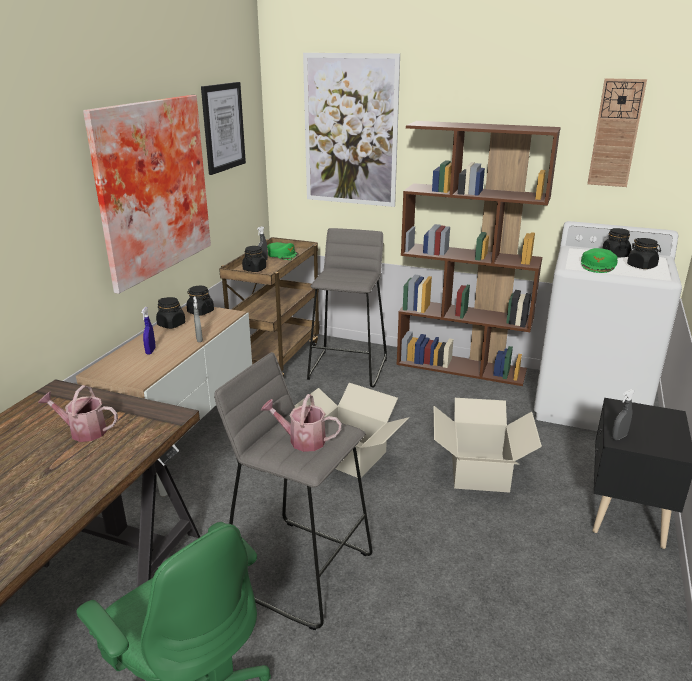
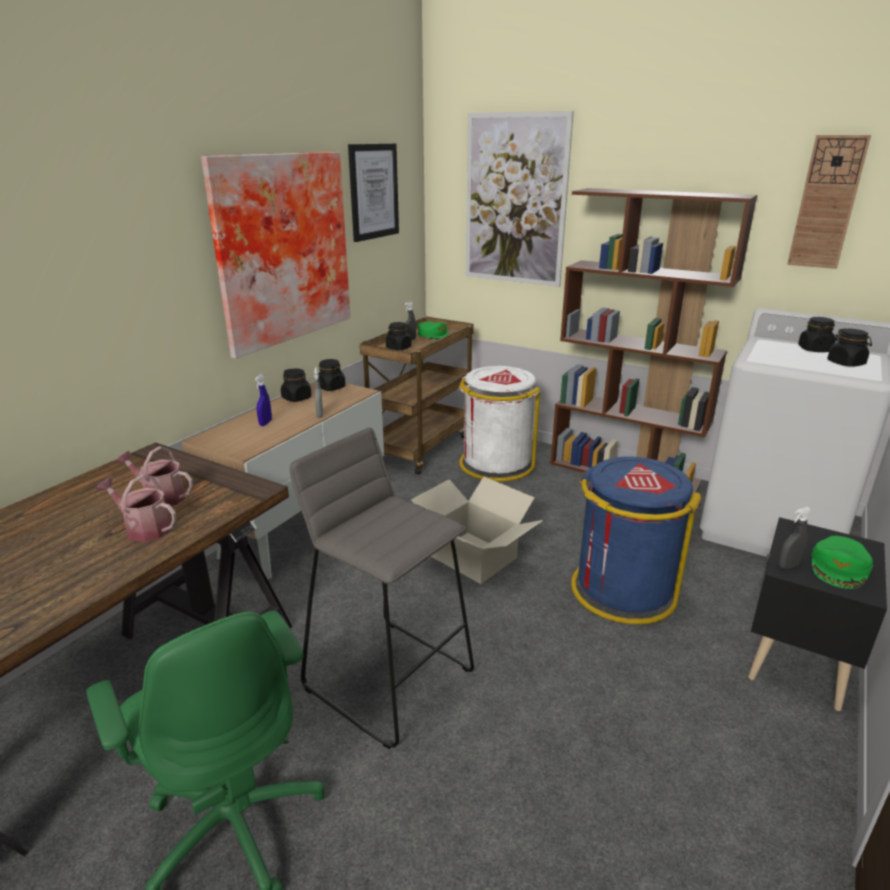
camera: 10 degrees right, 0 degrees up
watering can [261,394,342,452] -> watering can moved to [96,475,177,542]
grey stool [307,228,387,388] -> white trash can [459,366,540,482]
cardboard box [433,398,542,493] -> blue trash can [571,456,701,624]
green cap [581,248,618,273] -> green cap moved to [811,536,873,589]

